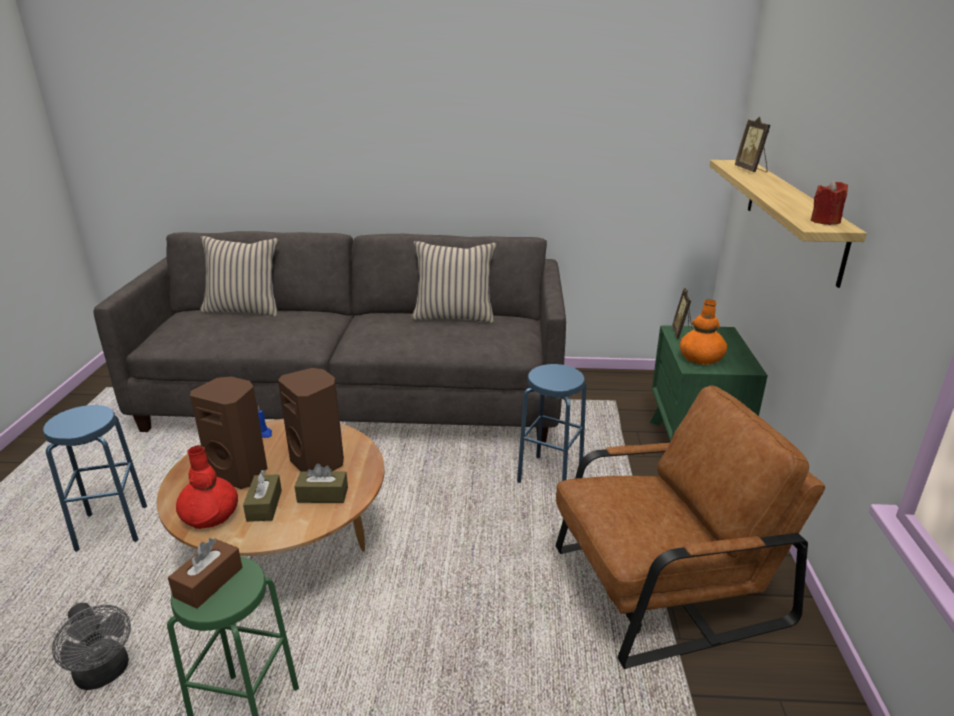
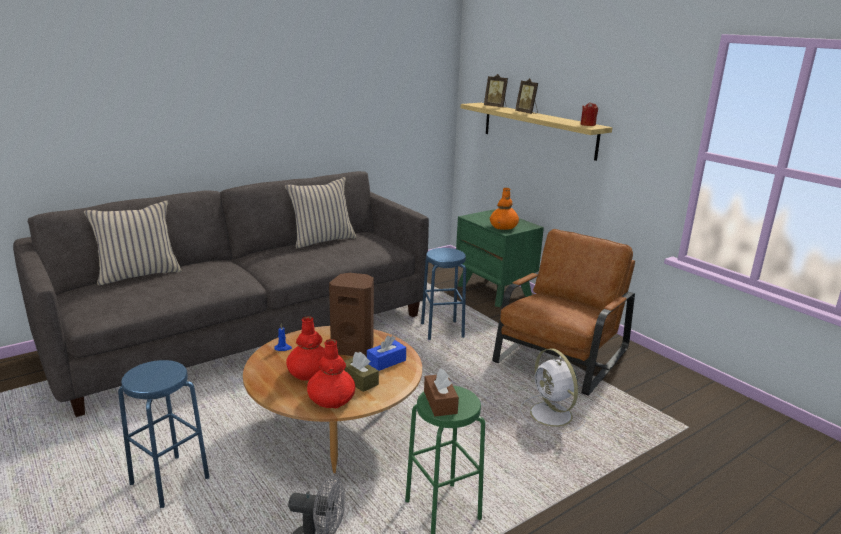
camera: 40 degrees left, 5 degrees down
brown speaker [190,377,267,489] -> red vase [286,316,325,381]
brown tissue box [295,463,348,503] -> blue tissue box [367,336,406,371]
picture frame [672,288,692,339] -> picture frame moved to [515,78,538,114]
none -> white fan [520,348,586,434]

